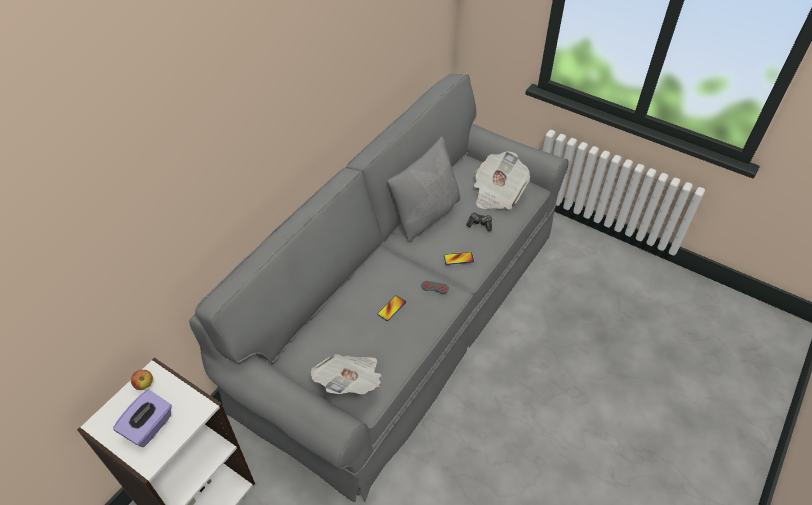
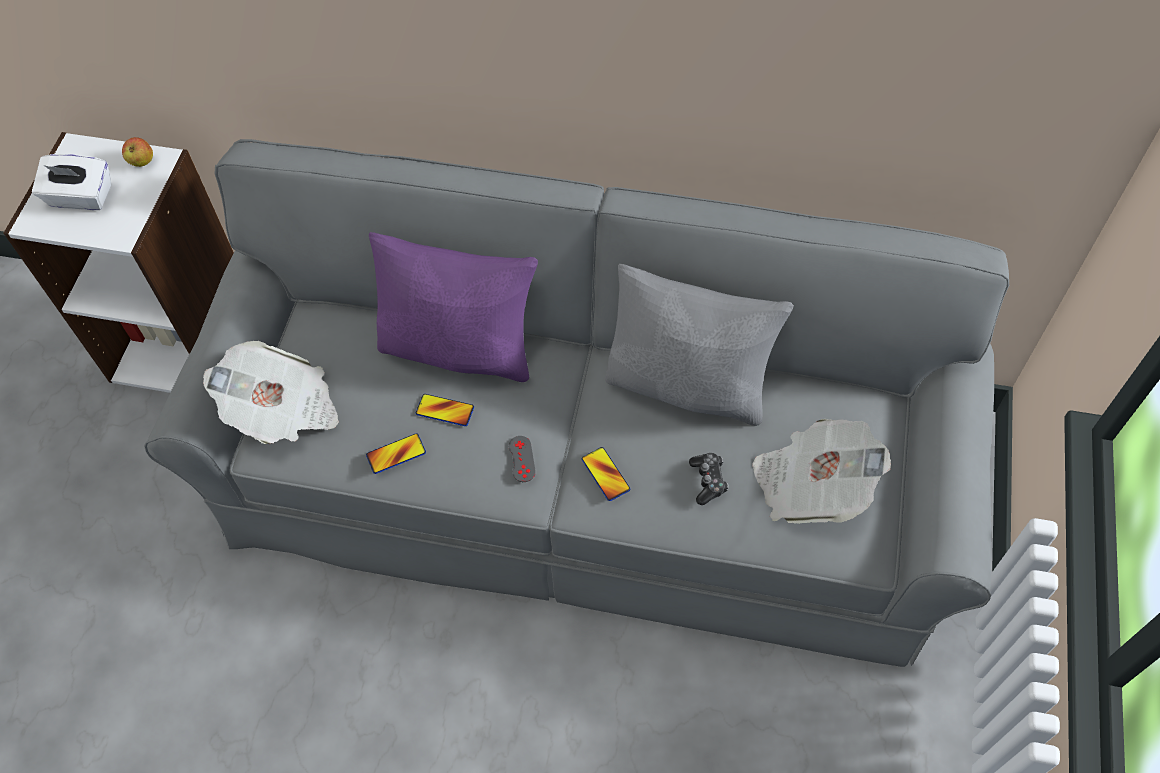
camera: 70 degrees right, 10 degrees up
purple tissue box [113,389,172,447] -> white tissue box [32,154,111,210]
none -> phone [366,433,426,474]
none -> purple pillow [369,232,538,382]

